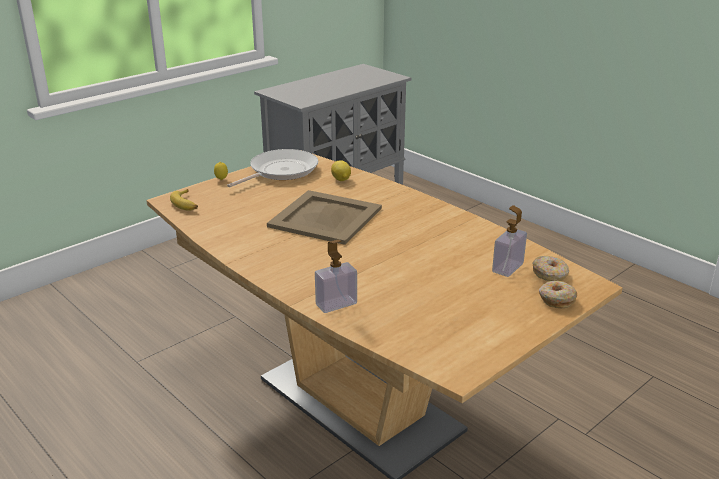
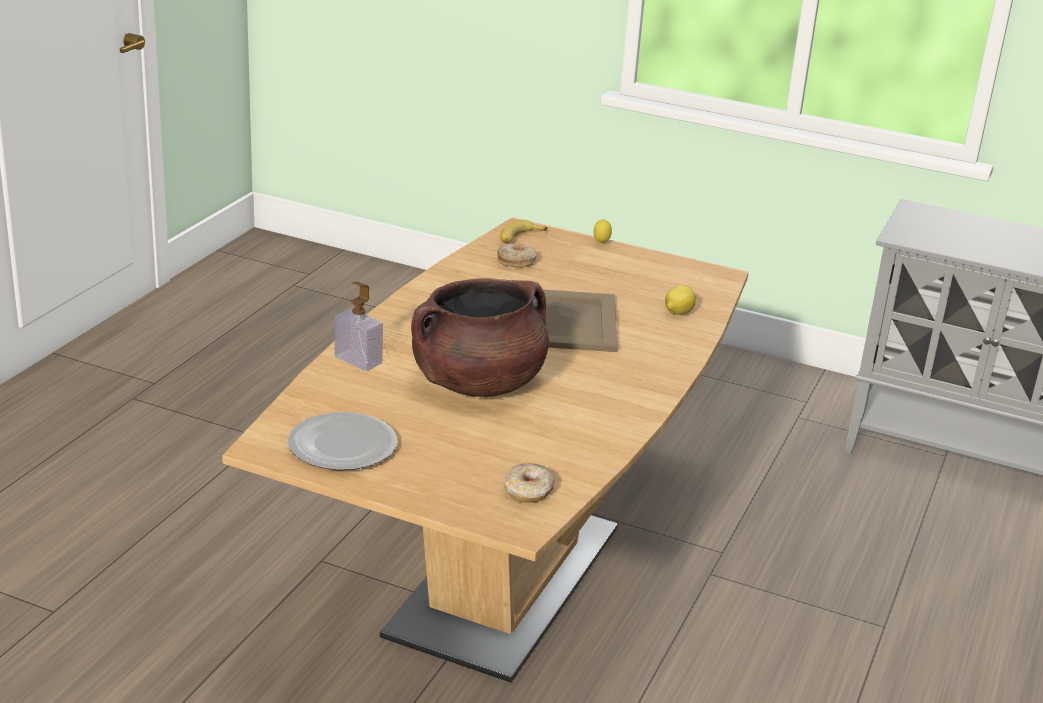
camera: 65 degrees right, 0 degrees up
frying pan [227,149,318,187] -> none
soap dispenser [492,205,527,277] -> none
donut [539,281,577,308] -> donut moved to [497,243,537,268]
none -> plate [288,412,398,470]
none -> brown cooking pot [411,278,549,397]

